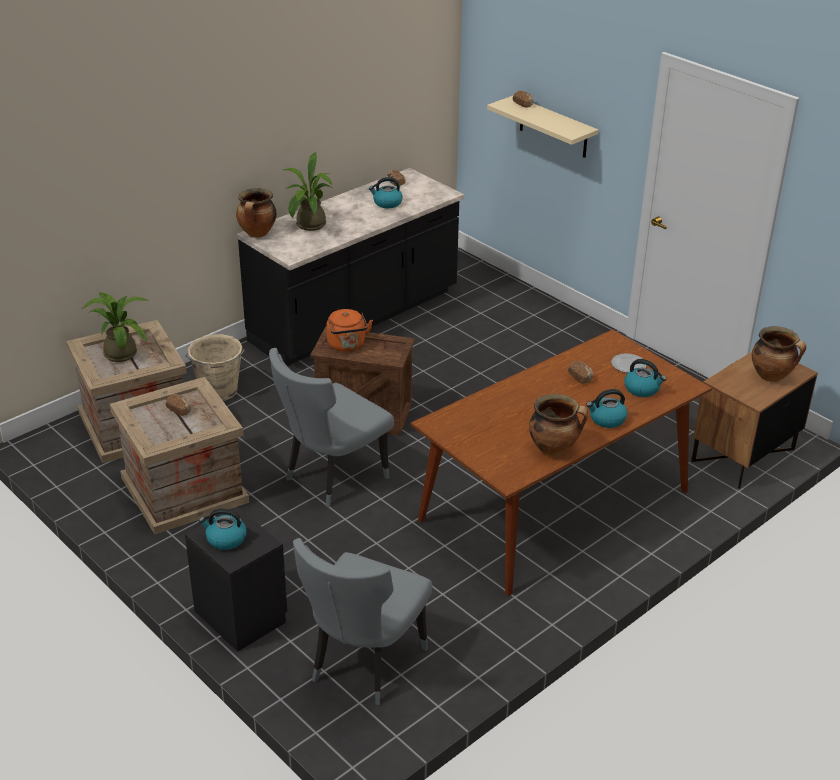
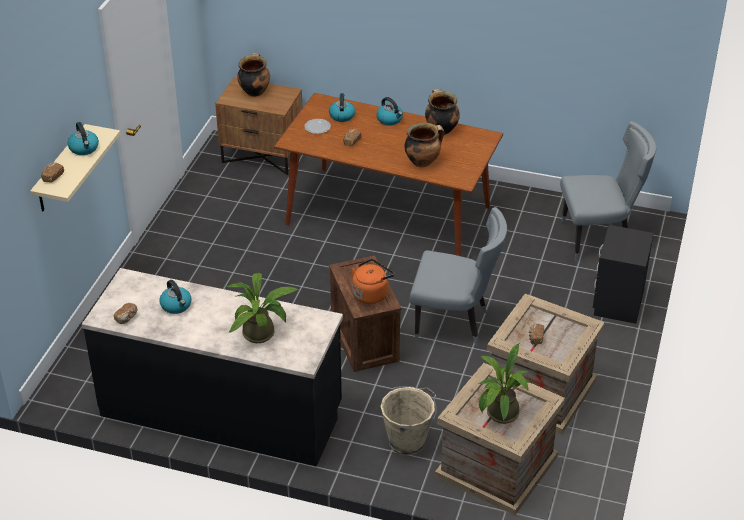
camera: 120 degrees left, 5 degrees up
kettle [199,508,247,550] -> kettle moved to [67,122,99,155]
cooking pot [236,188,277,237] -> cooking pot moved to [405,122,445,167]

